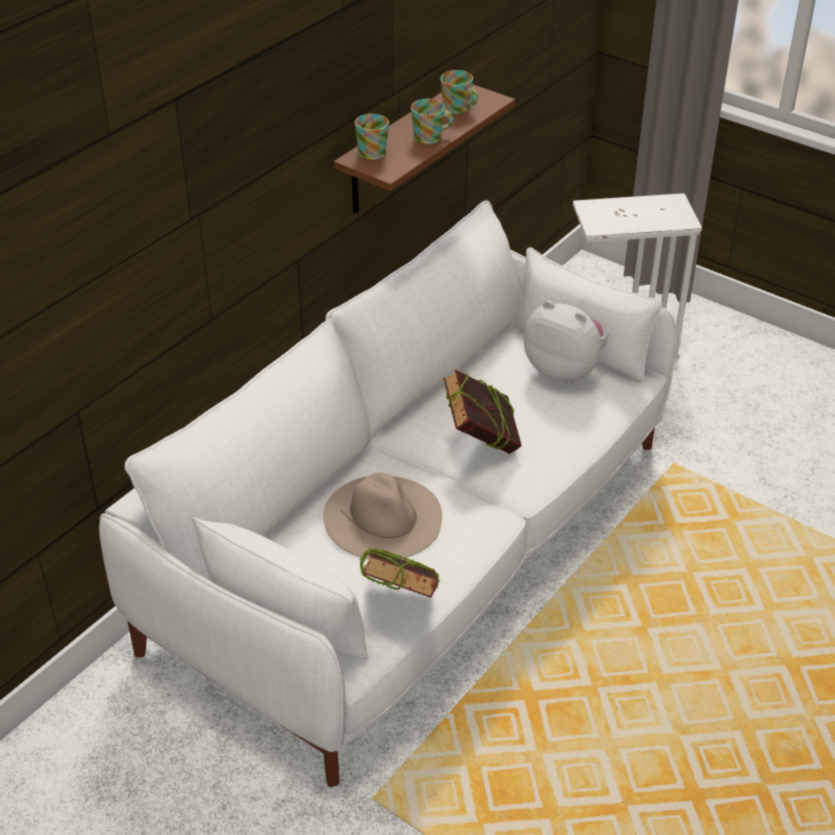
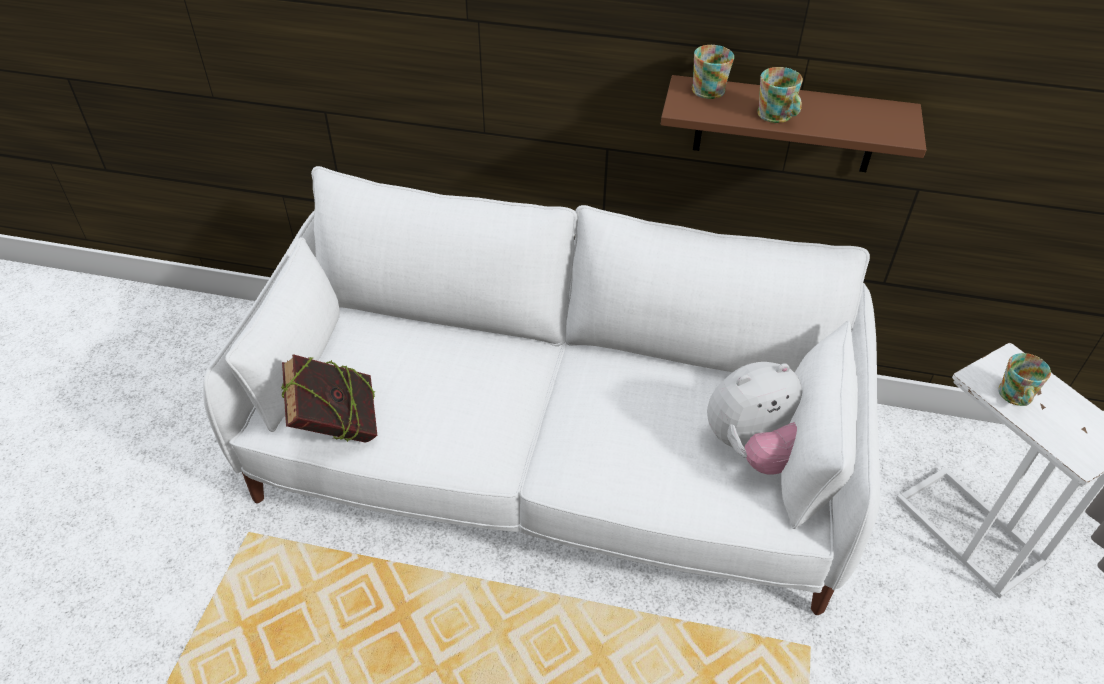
camera: 65 degrees right, 5 degrees up
beige hat [323,472,442,559] -> none
mug [440,70,478,114] -> mug moved to [998,353,1051,406]
book [443,370,522,454] -> none
plush toy [524,300,609,384] -> plush toy turned 60 degrees clockwise [707,362,803,475]

